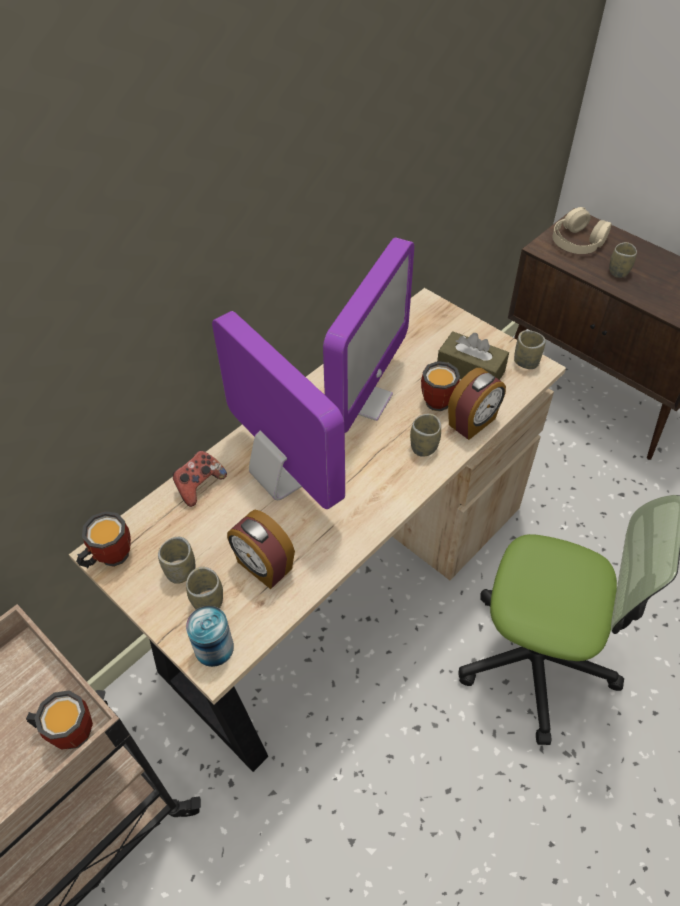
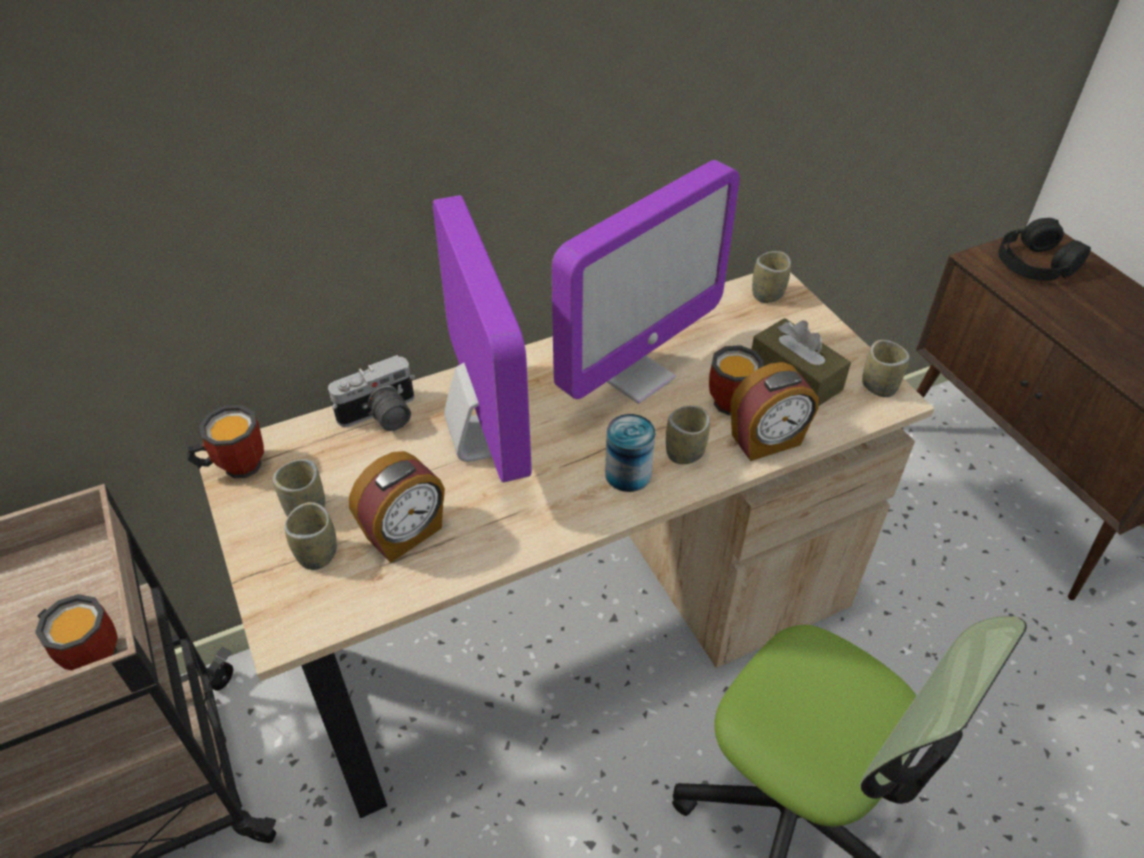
camera: 20 degrees right, 5 degrees down
game controller [172,451,227,507] -> camera [328,355,415,431]
can [186,606,234,667] -> can moved to [605,414,655,492]
alarm clock [227,509,295,589] -> alarm clock turned 105 degrees counterclockwise [349,451,445,563]
beige headphones [553,207,612,254] -> black headphones [998,218,1091,281]
cup [609,242,637,278] -> cup moved to [752,251,791,303]

